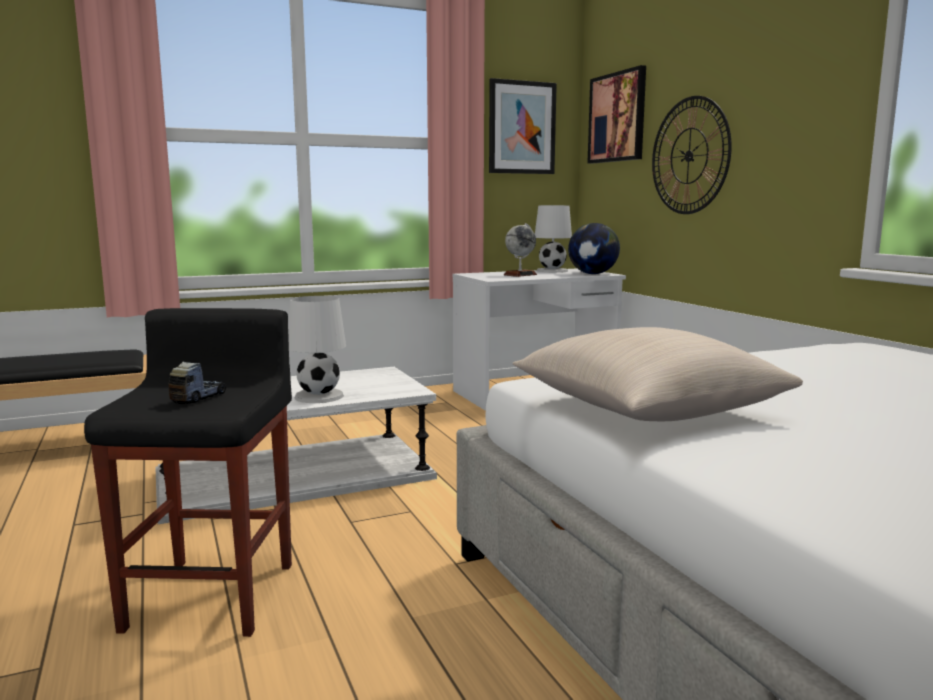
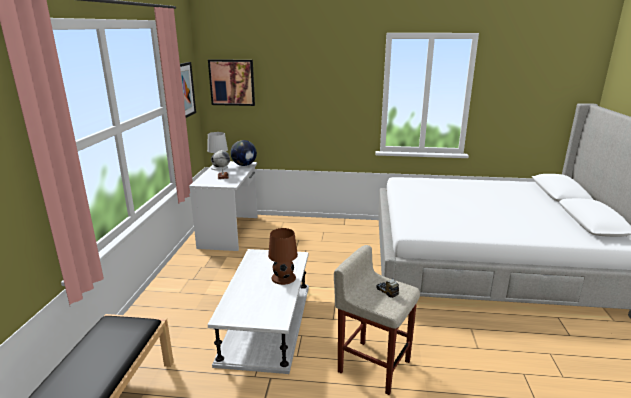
camera: 60 degrees left, 10 degrees up
black stool [84,308,292,637] -> beige stool [334,245,420,395]
white table lamp [288,296,346,403] -> brown table lamp [268,228,298,285]
beige pillow [513,327,803,421] -> none
wall clock [652,96,732,214] -> none

